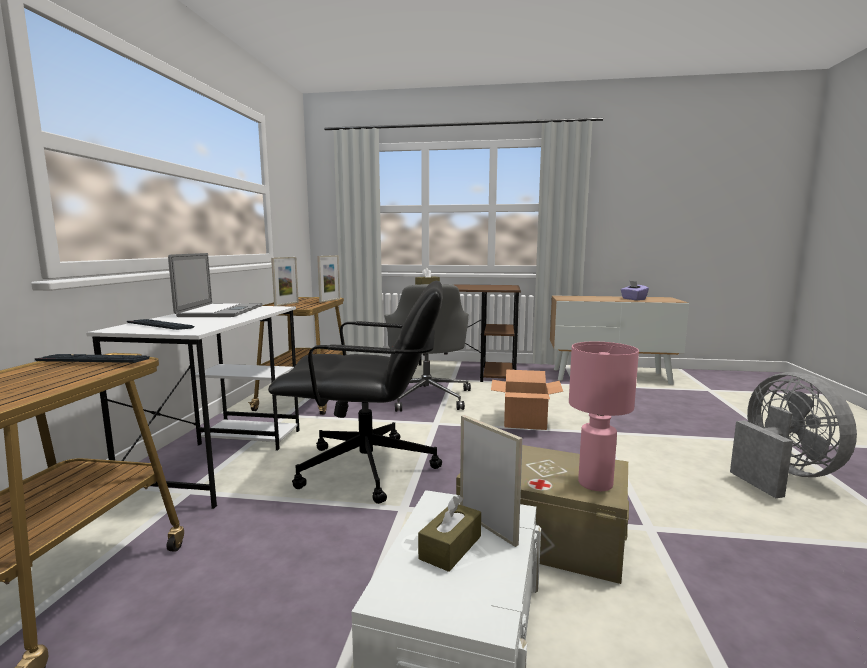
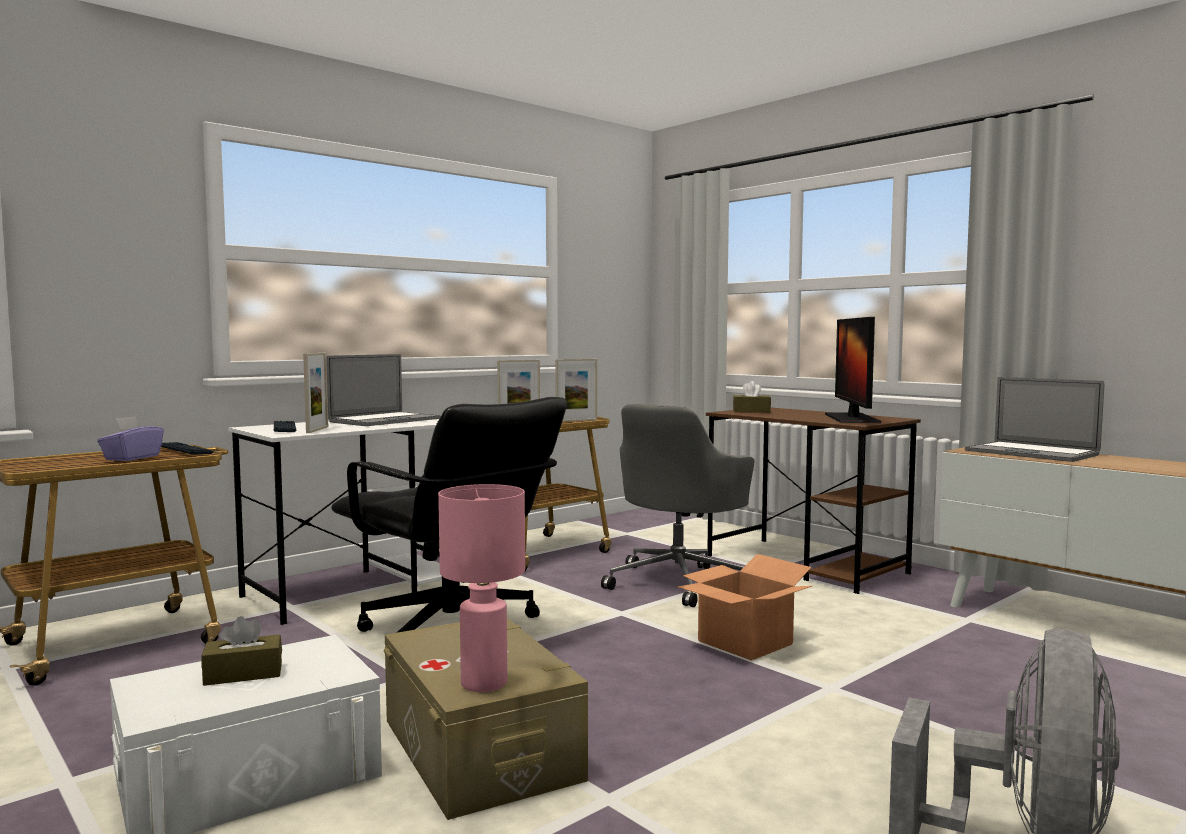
camera: 40 degrees right, 5 degrees down
picture frame [460,415,523,547] -> picture frame moved to [303,353,328,433]
purple tissue box [621,281,649,300] -> purple tissue box moved to [97,416,164,461]
none -> monitor [825,317,881,423]
none -> laptop [965,377,1104,462]

